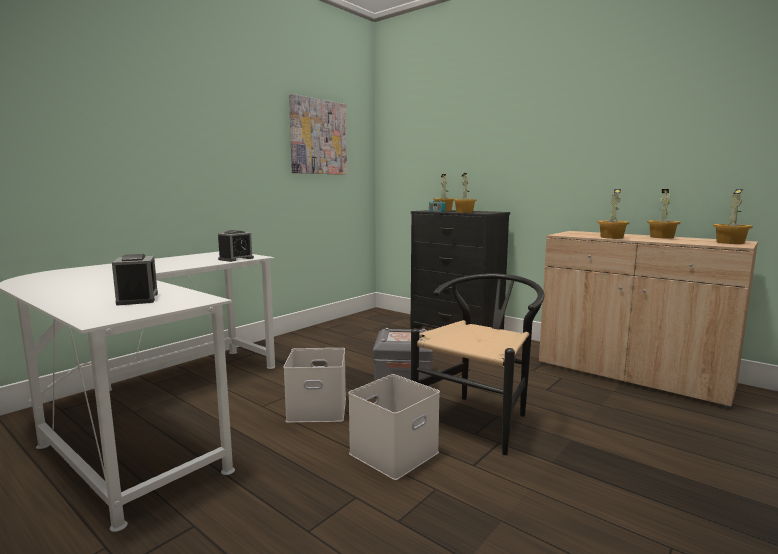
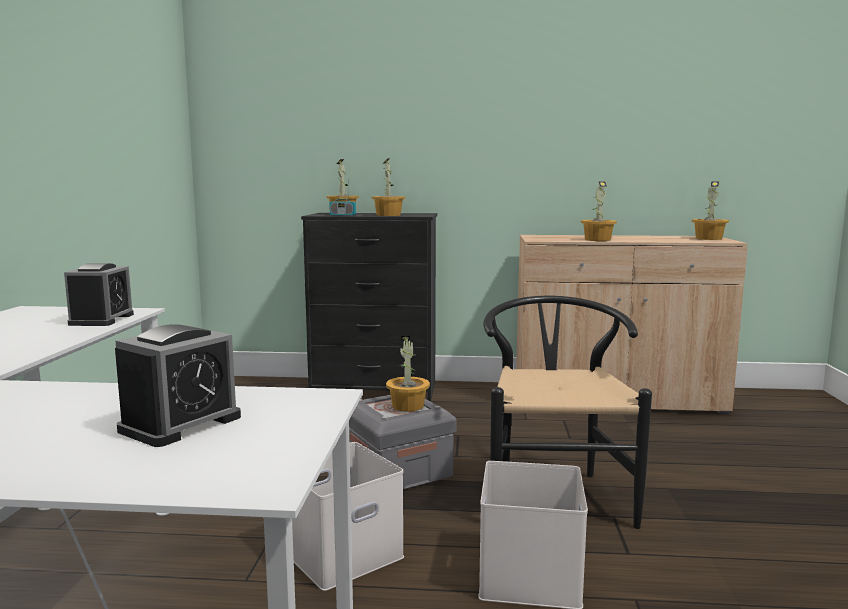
camera: 35 degrees left, 0 degrees up
alarm clock [112,254,158,305] -> alarm clock turned 90 degrees clockwise [115,324,241,447]
picture [289,94,347,175] -> none
potted plant [647,189,680,238] -> potted plant moved to [386,336,430,412]

